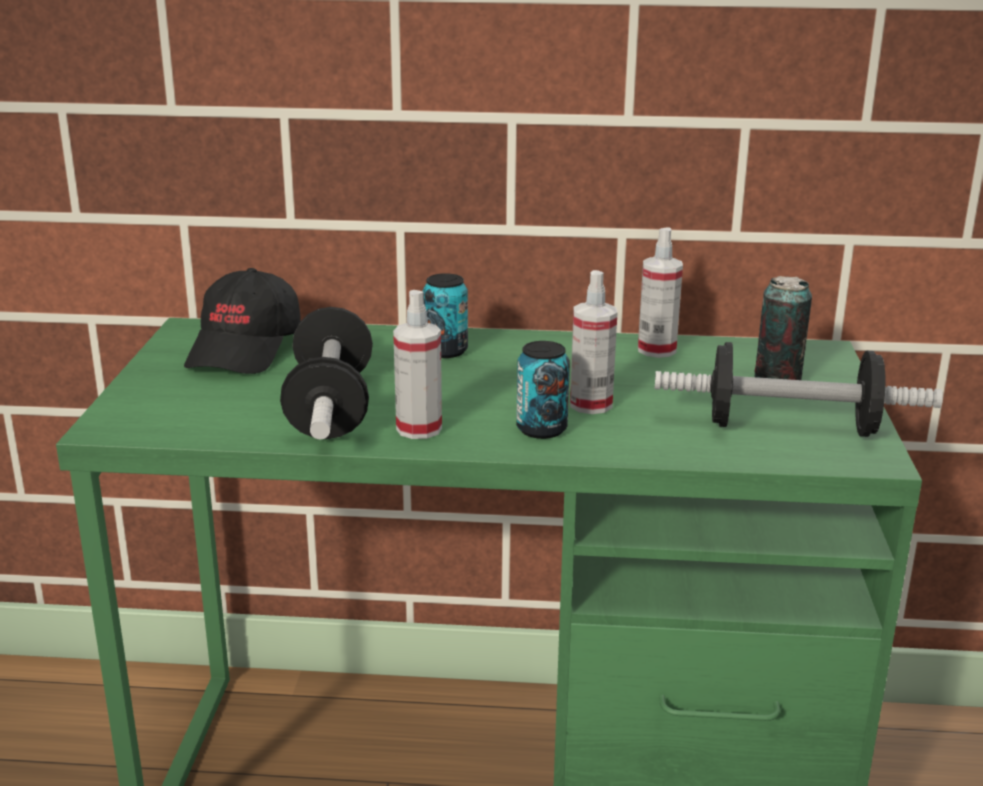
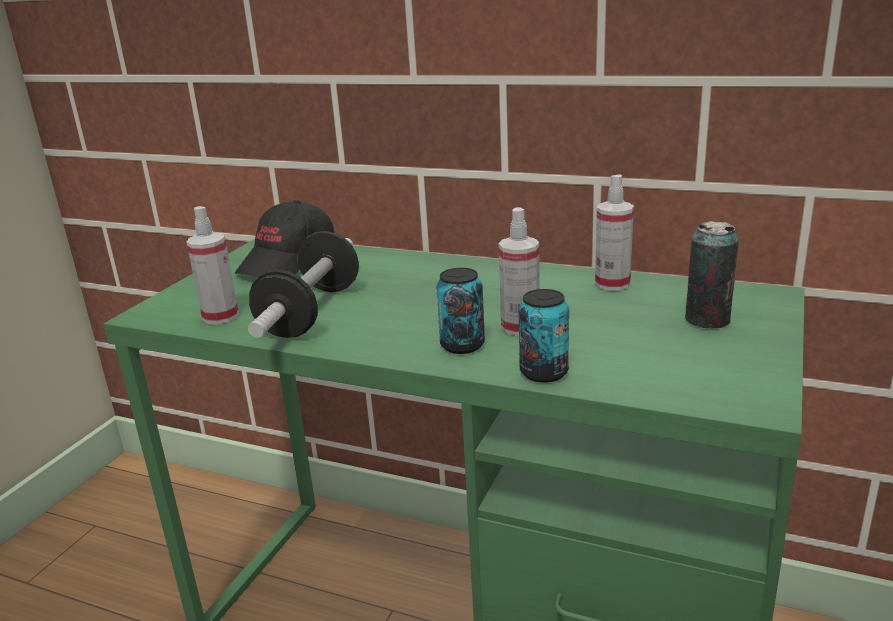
camera: 20 degrees right, 0 degrees up
spray bottle [393,290,442,439] -> spray bottle moved to [187,206,239,325]
can [423,273,468,358] -> can moved to [518,289,569,383]
dumbbell [655,342,943,437] -> none

